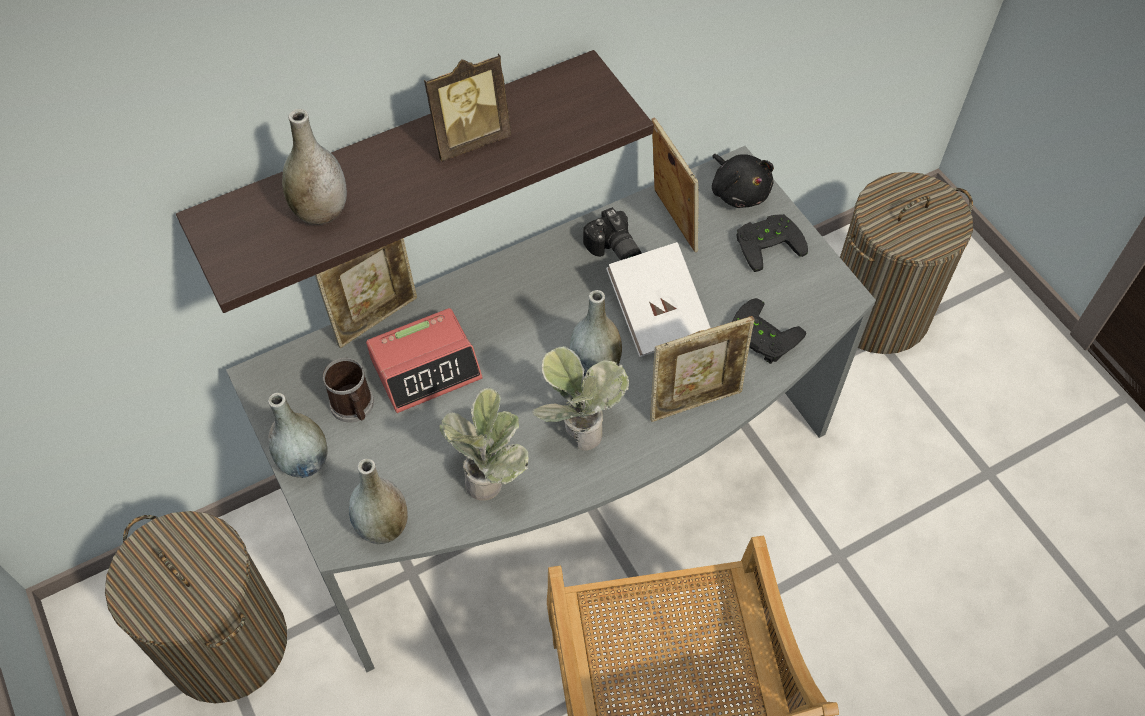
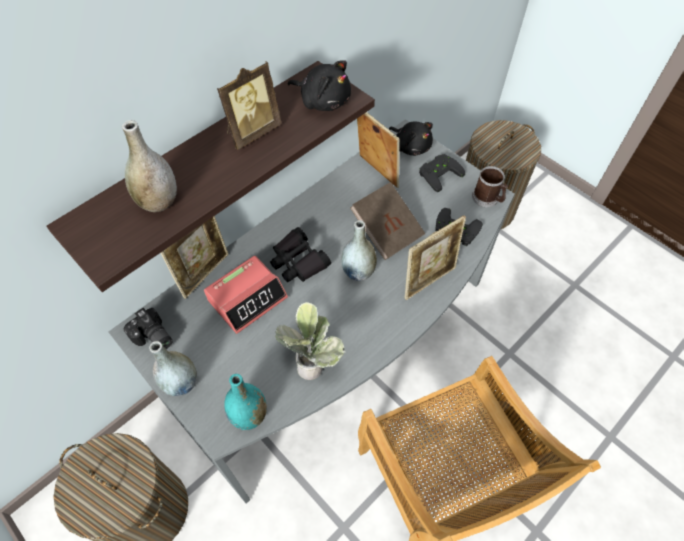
camera: 15 degrees left, 0 degrees up
mug [323,358,374,422] -> mug moved to [472,166,508,207]
grey vase [349,459,408,544] -> turquoise vase [224,374,267,430]
potted plant [533,346,630,451] -> none
camera [583,207,642,260] -> camera moved to [123,307,173,349]
white book [606,242,711,357] -> brown book [350,182,425,260]
none -> black binoculars [270,227,331,282]
none -> black plush toy [288,60,351,111]

